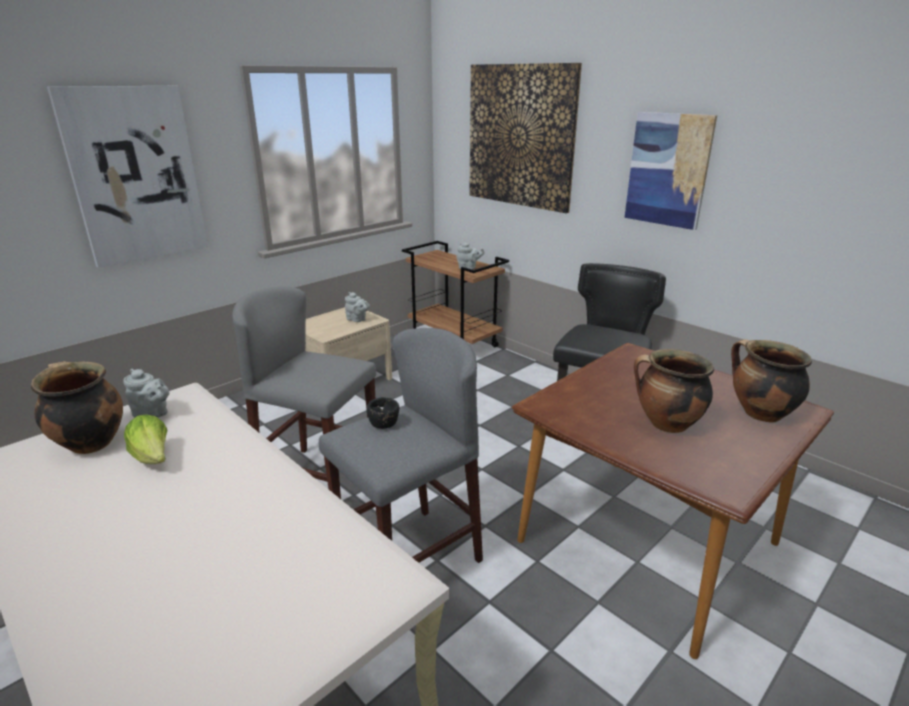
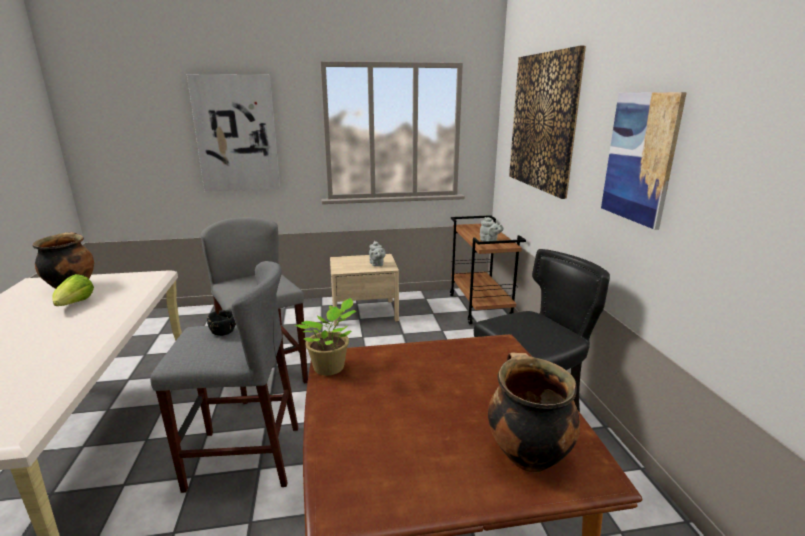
camera: 35 degrees right, 5 degrees down
grey teapot [123,369,170,418] -> none
cooking pot [634,349,714,433] -> none
none -> potted plant [295,298,356,376]

